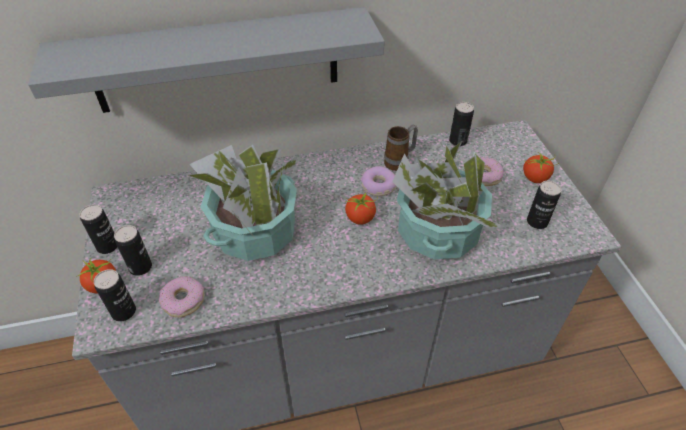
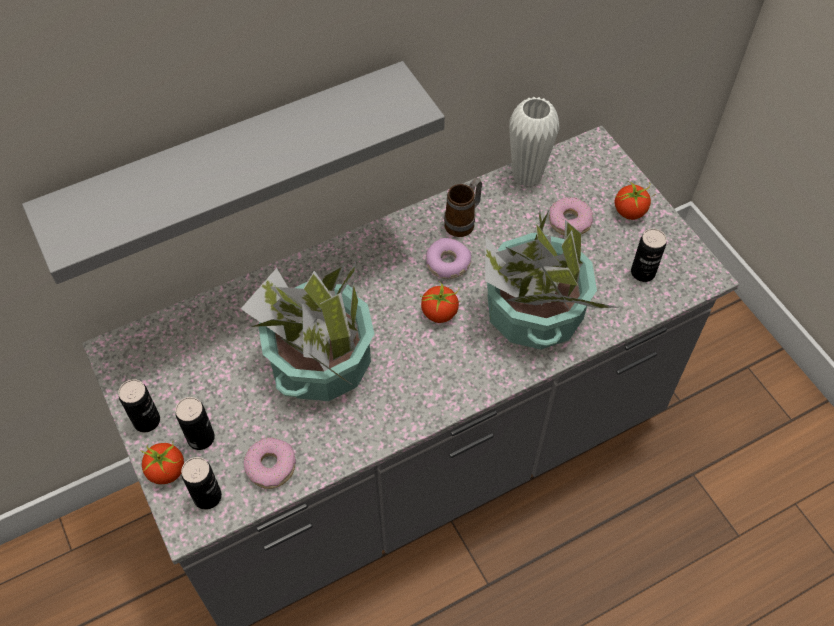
camera: 15 degrees left, 10 degrees up
can [449,102,474,146] -> white vase [509,97,559,187]

